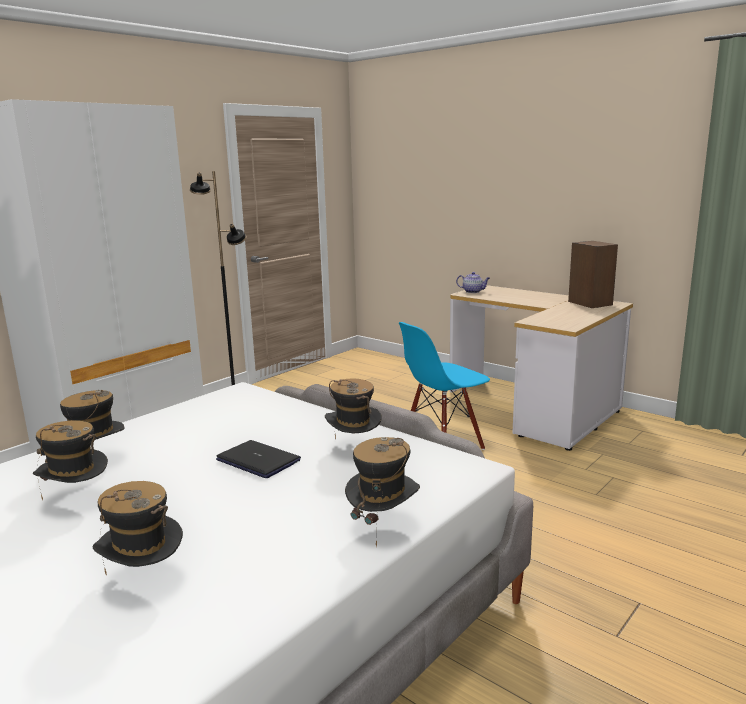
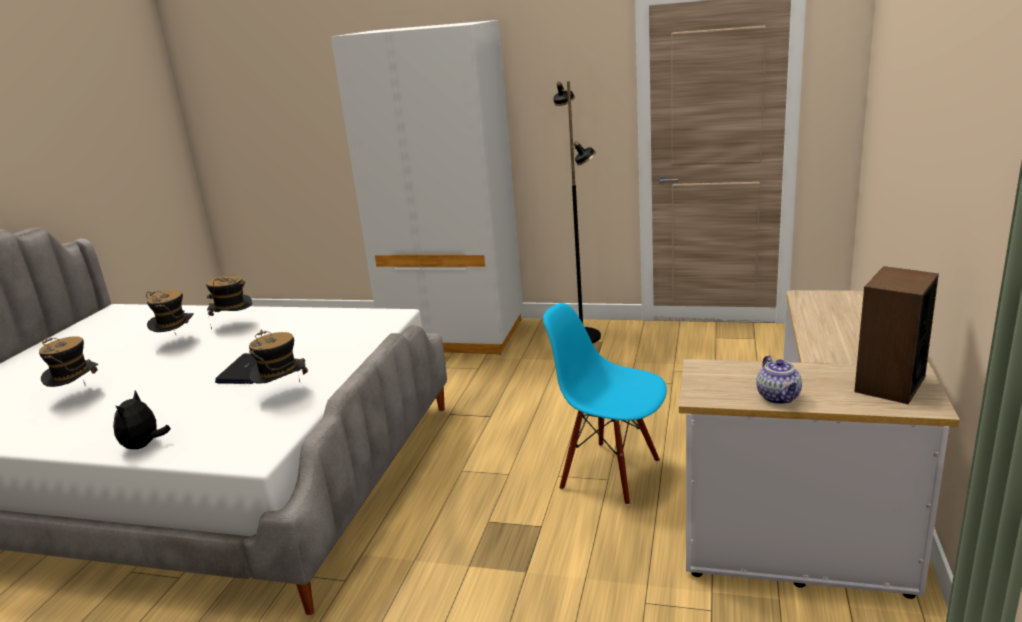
camera: 65 degrees right, 5 degrees up
hat [345,437,420,547] -> plush toy [113,391,171,449]
teapot [456,272,490,293] -> teapot moved to [756,356,802,404]

